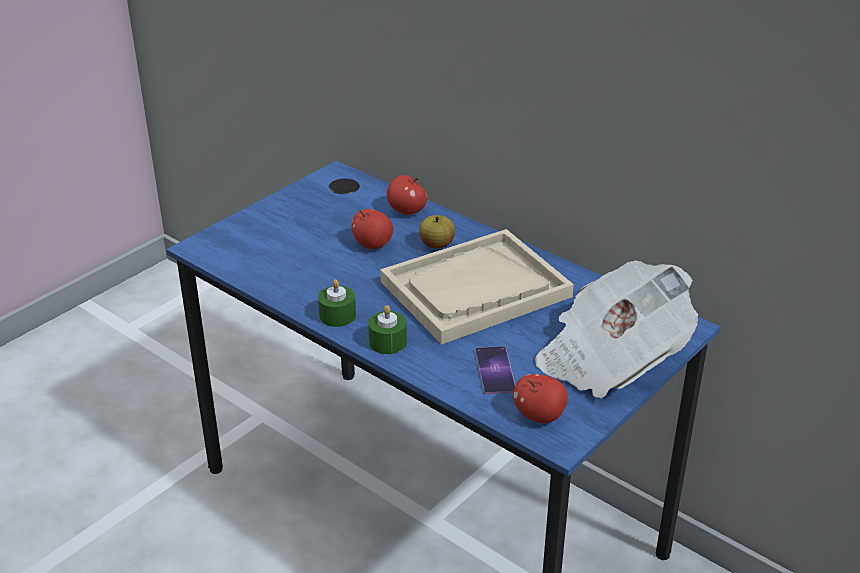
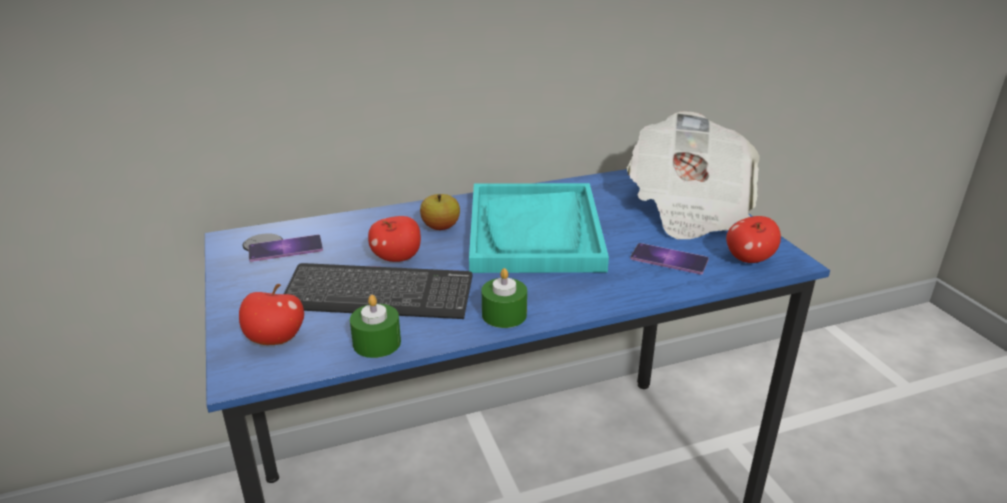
camera: 60 degrees left, 5 degrees down
green candle [368,305,407,354] -> green candle moved to [350,295,401,358]
beige tray [380,229,574,344] -> turquoise tray [469,183,609,273]
apple [387,175,427,215] -> apple moved to [239,284,304,345]
none -> phone [248,235,323,262]
none -> keyboard [284,263,473,319]

